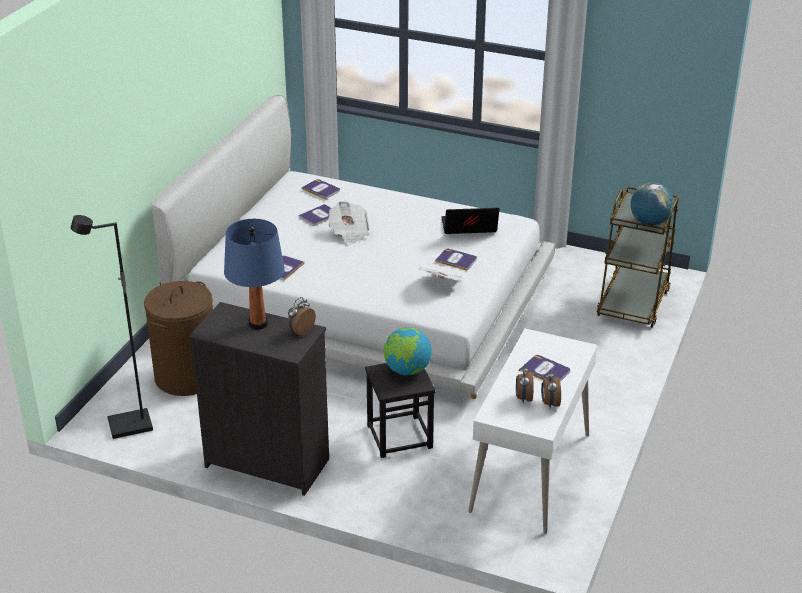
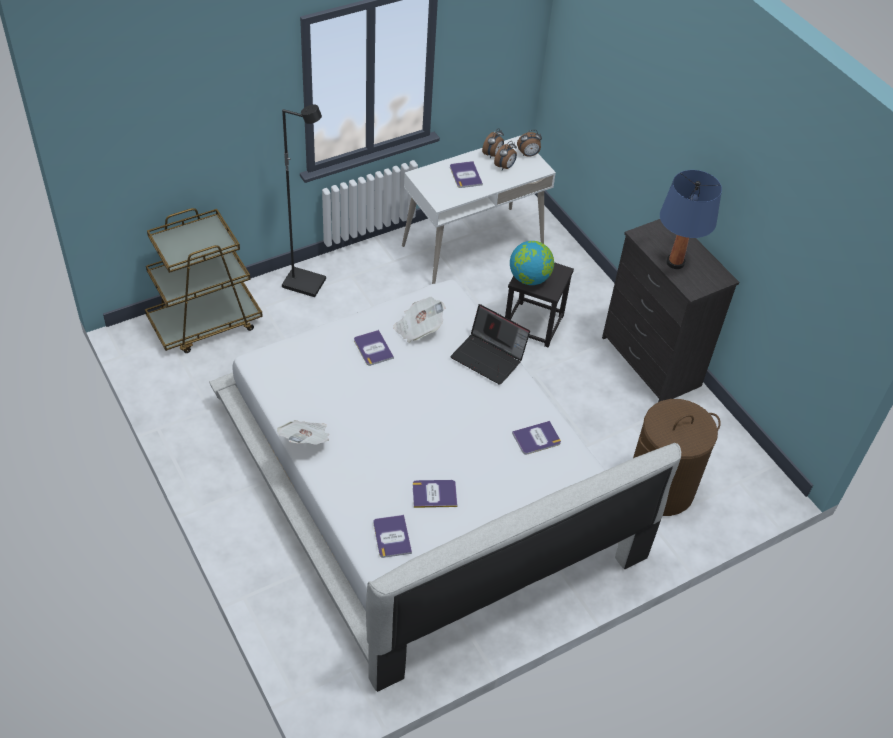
camera: 145 degrees left, 15 degrees up
black floor lamp [71,215,153,439] -> black floor lamp moved to [282,104,326,297]
alarm clock [287,297,316,336] -> alarm clock moved to [517,130,542,157]
newspaper [328,201,370,245] -> newspaper moved to [277,420,329,445]
laptop [441,208,500,234] -> laptop moved to [451,304,530,385]
globe [630,183,674,225] -> none

